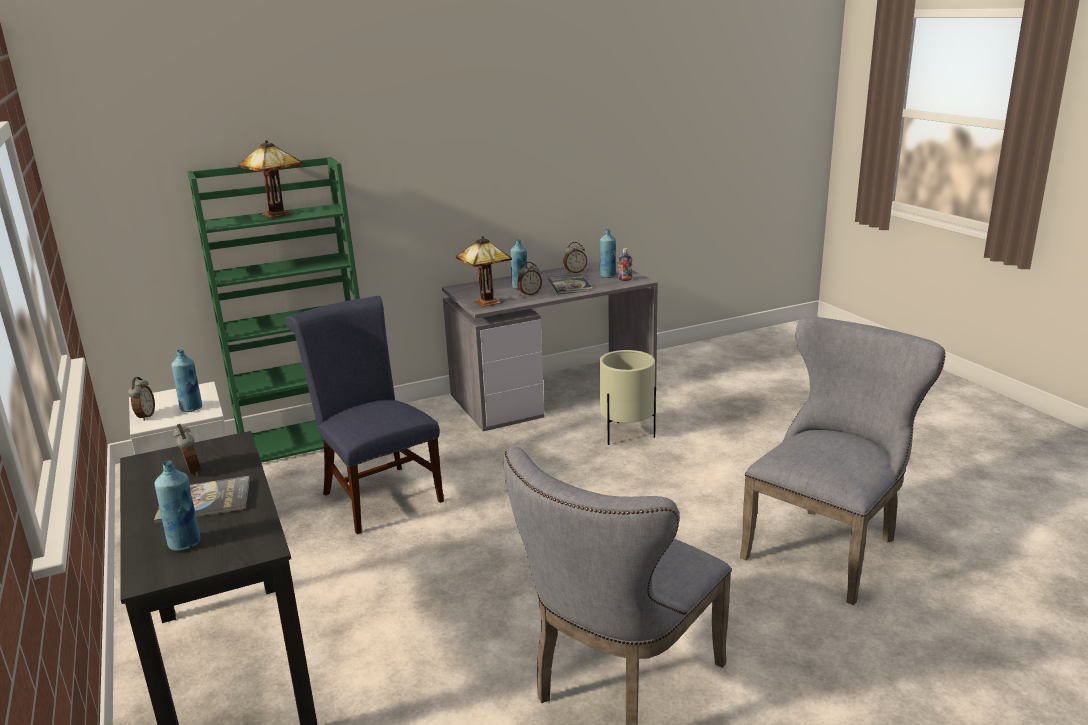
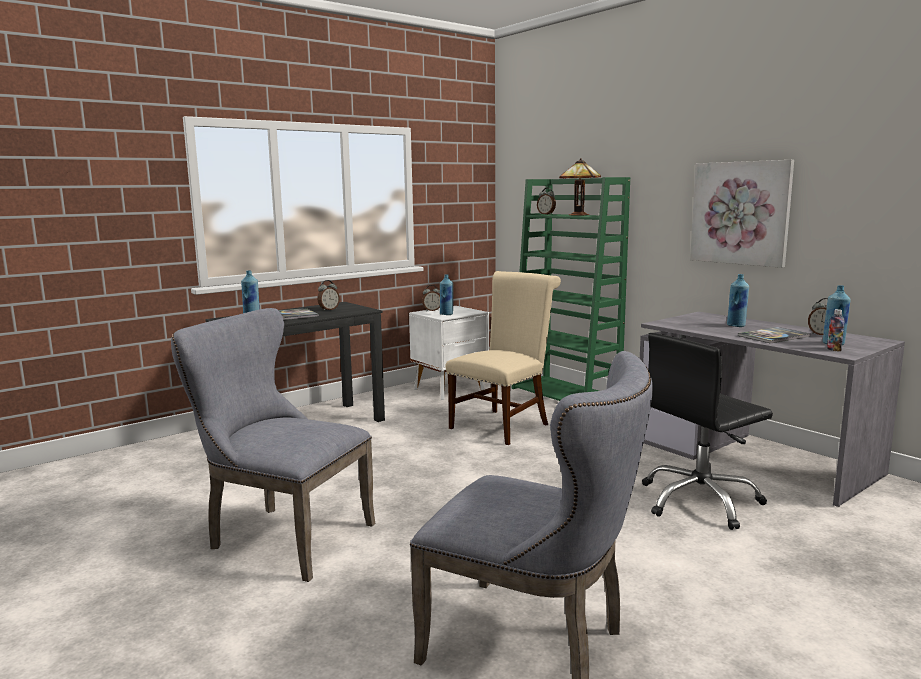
camera: 75 degrees right, 10 degrees down
blue chair [285,296,444,534] -> beige chair [445,271,561,445]
table lamp [456,236,512,307] -> none
alarm clock [517,262,542,296] -> alarm clock moved to [537,188,556,215]
beige planter [599,350,656,445] -> black office chair [642,333,773,530]
none -> picture [690,160,794,268]

